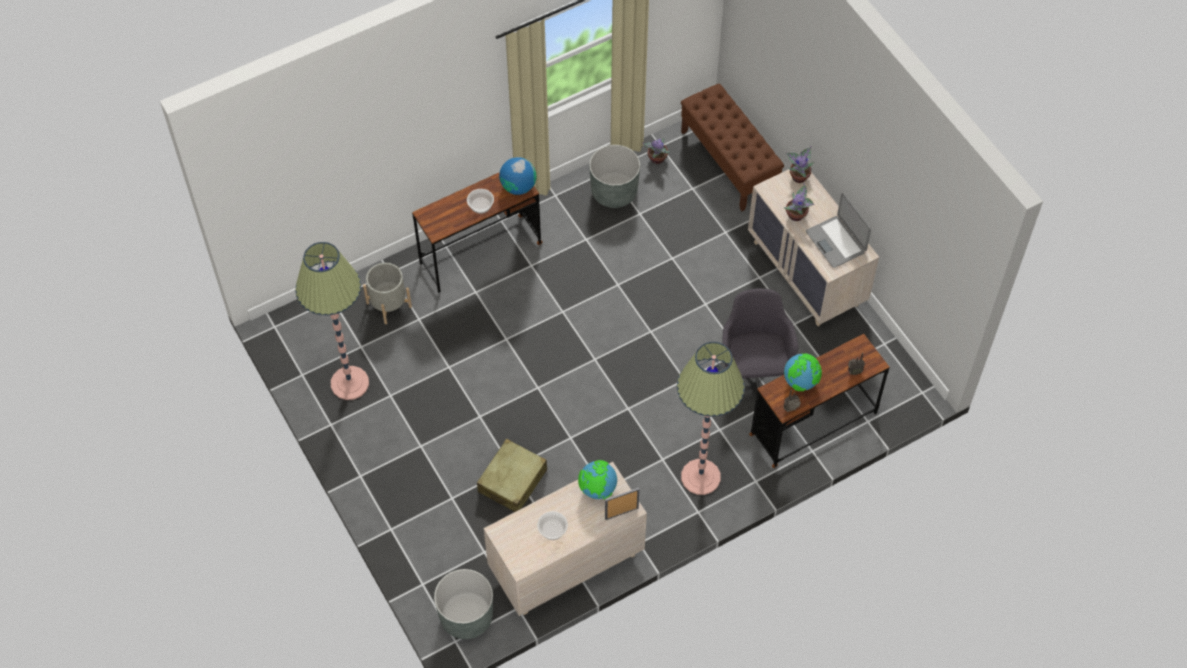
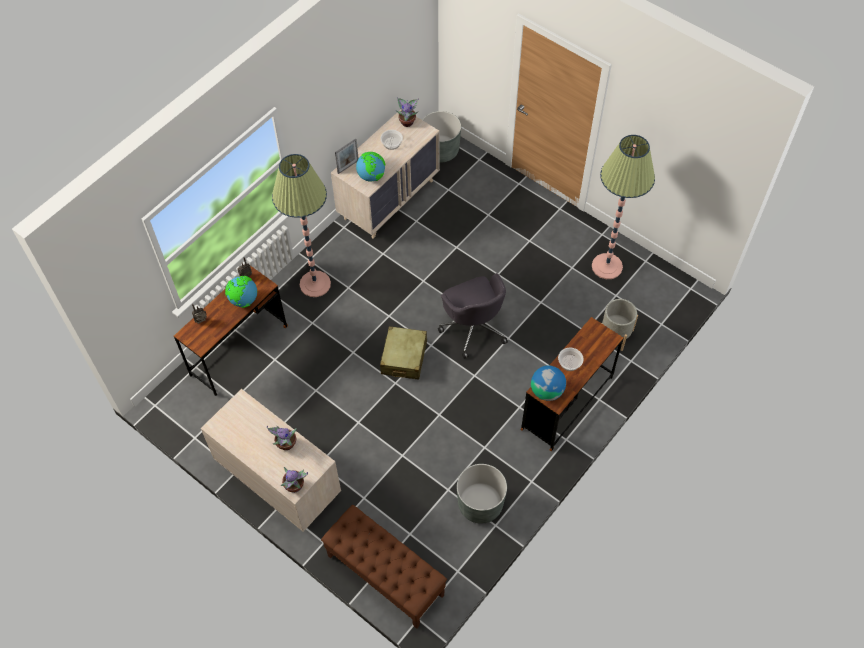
camera: 160 degrees right, 0 degrees up
beige suitcase [477,439,547,512] -> beige suitcase moved to [380,326,427,379]
potted plant [643,138,670,164] -> potted plant moved to [396,97,419,127]
grey office chair [723,288,798,388] -> grey office chair moved to [438,273,508,359]
laptop [806,193,871,268] -> none

